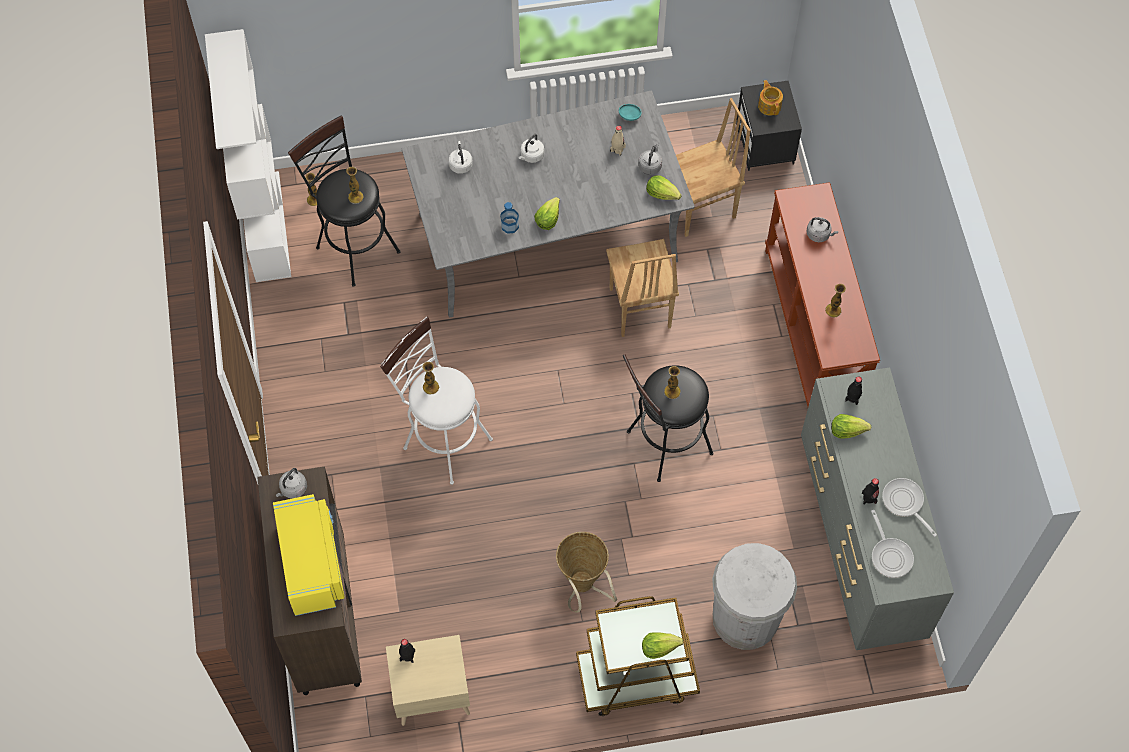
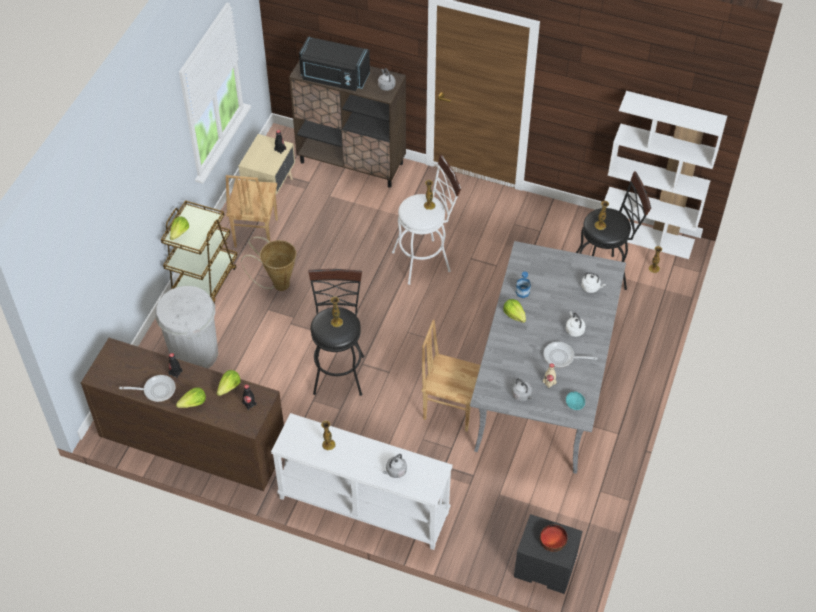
camera: 120 degrees right, 10 degrees down
yellow microwave [273,494,345,616] -> black microwave [299,37,370,91]
lettuce [646,175,681,200] -> lettuce moved to [176,387,206,408]
brown chair [676,98,751,237] -> brown chair moved to [226,175,278,248]
teapot [758,80,783,116] -> bowl [539,524,568,552]
brown console table [765,182,880,406] -> white console table [271,413,452,550]
grey dresser [801,367,954,650] -> brown dresser [81,338,284,491]
frying pan [871,510,914,578] -> frying pan moved to [544,342,597,368]

